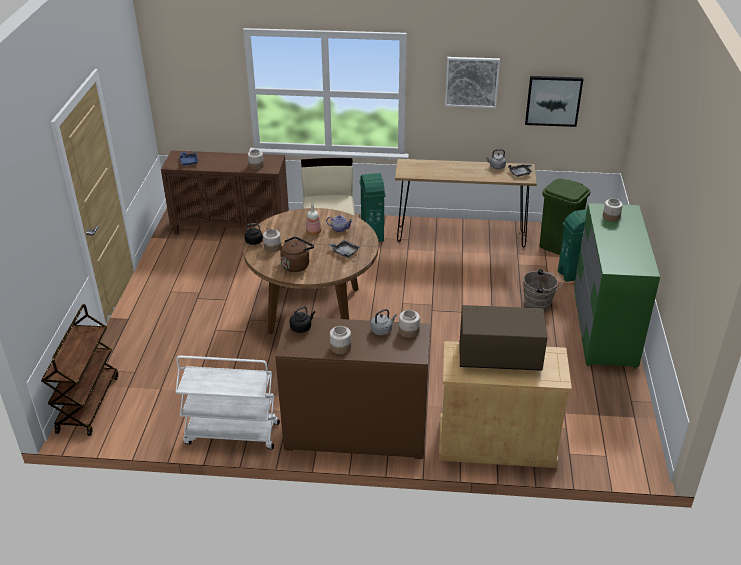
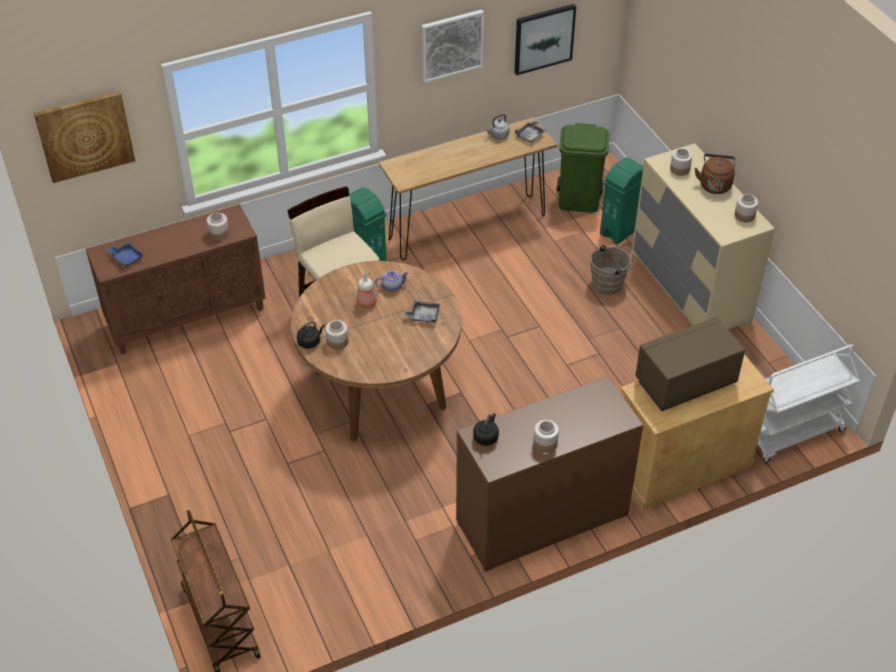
camera: 30 degrees left, 10 degrees up
white cart [176,356,280,449] -> white cart moved to [757,344,860,463]
brown kettle [279,237,314,272] -> brown kettle moved to [695,154,735,194]
grey kettle [371,309,397,335] -> none
jar [399,310,420,338] -> jar moved to [735,194,758,222]
green dresser [574,203,660,369] -> beige dresser [632,143,775,329]
none -> picture [34,91,135,183]

